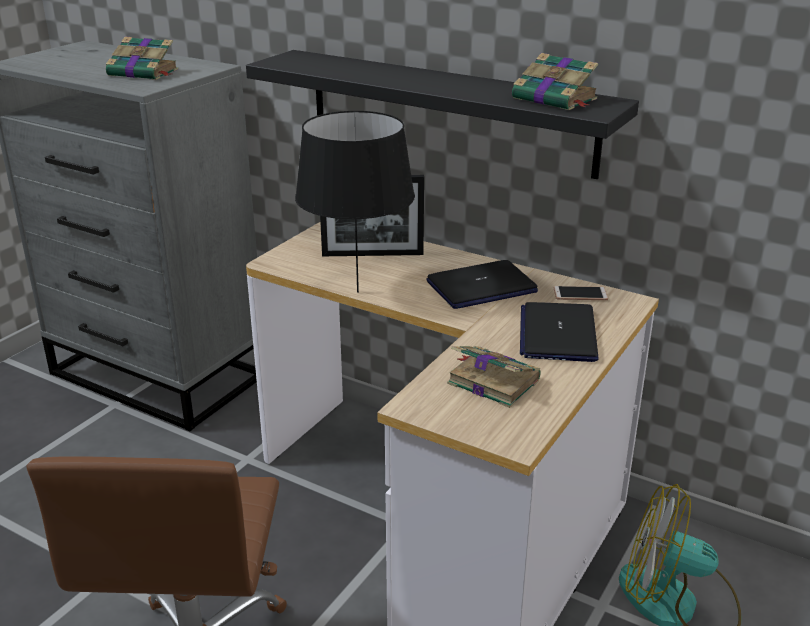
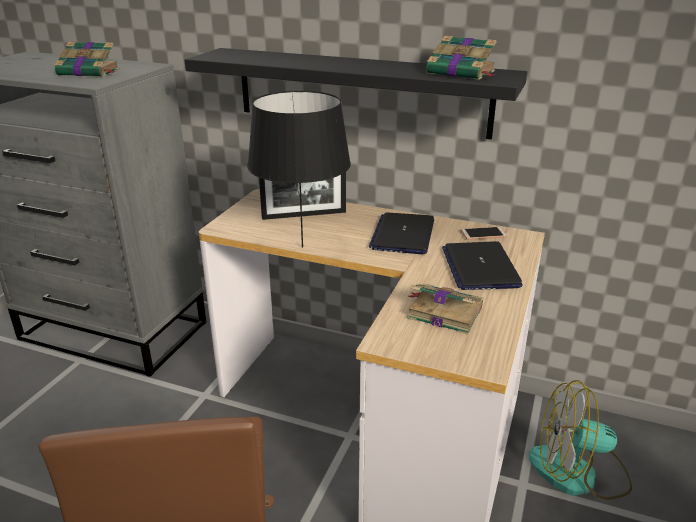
camera: 10 degrees left, 0 degrees up
laptop [426,260,538,309] -> laptop turned 135 degrees clockwise [369,212,434,254]

